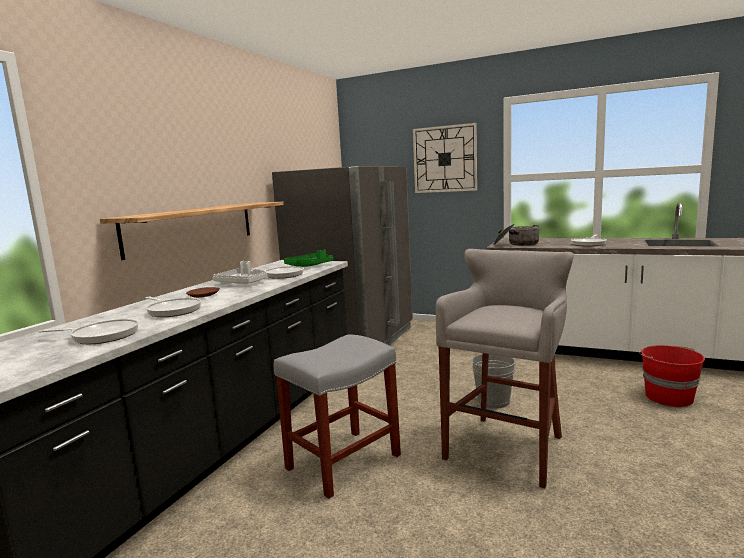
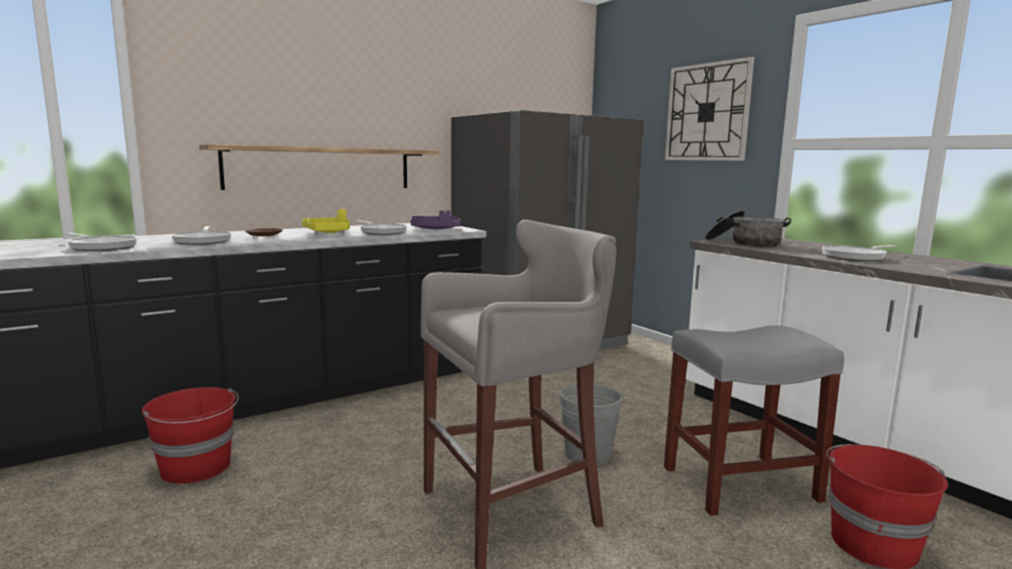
camera: 30 degrees right, 0 degrees up
grey tray [213,261,267,284] -> yellow tray [302,209,350,233]
grey stool [274,334,401,499] -> grey stool moved to [664,325,844,516]
green tray [284,249,333,267] -> purple tray [410,210,461,229]
none -> red bucket [142,387,239,484]

